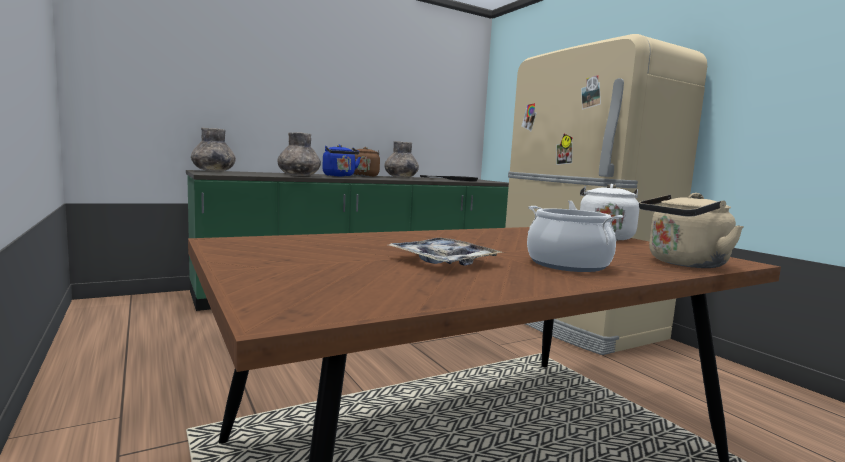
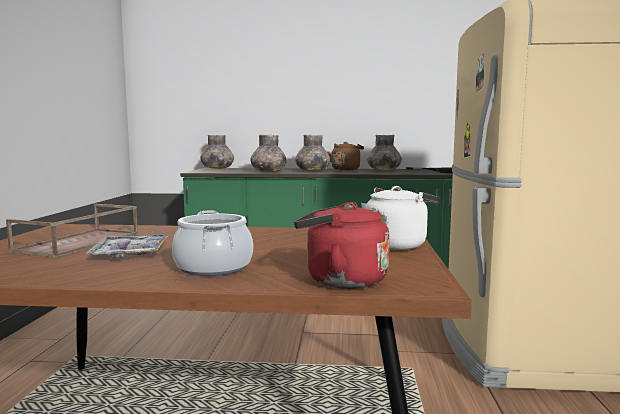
camera: 35 degrees right, 0 degrees up
blue kettle [323,145,361,177] -> grey vase [295,135,331,171]
beige kettle [639,193,744,268] -> red kettle [294,202,390,289]
none -> brown tray [6,204,138,258]

